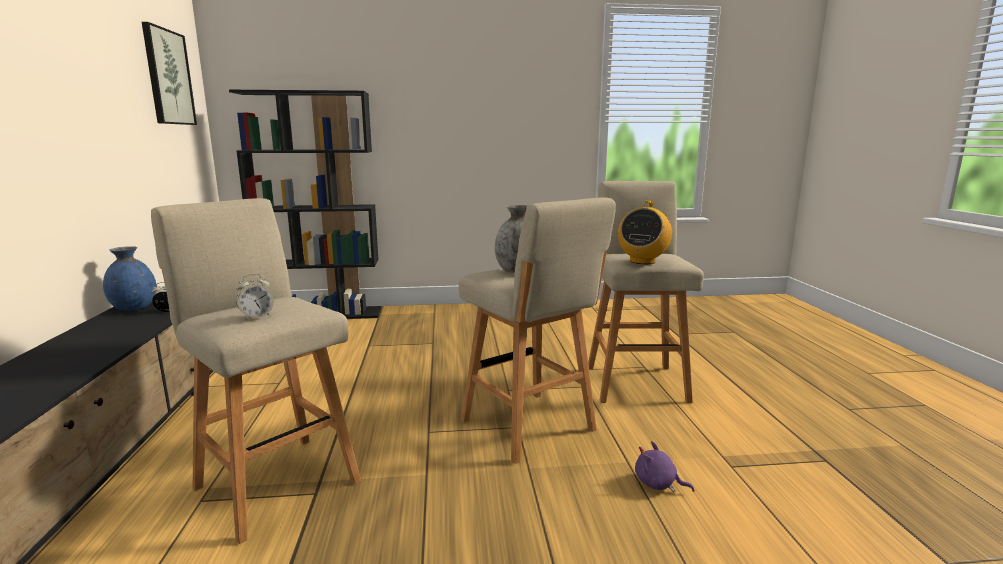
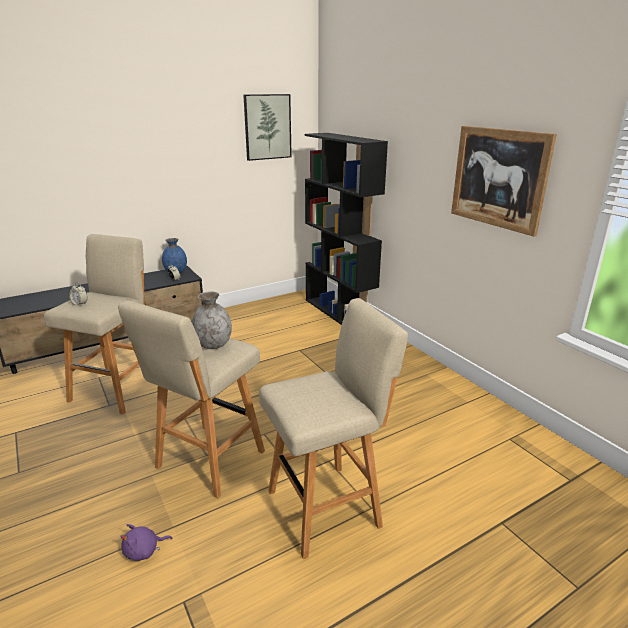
camera: 65 degrees right, 10 degrees up
radio [618,201,672,264] -> none
purple plush toy [635,441,694,492] -> purple plush toy turned 120 degrees counterclockwise [120,524,172,561]
none -> picture [451,126,557,237]

